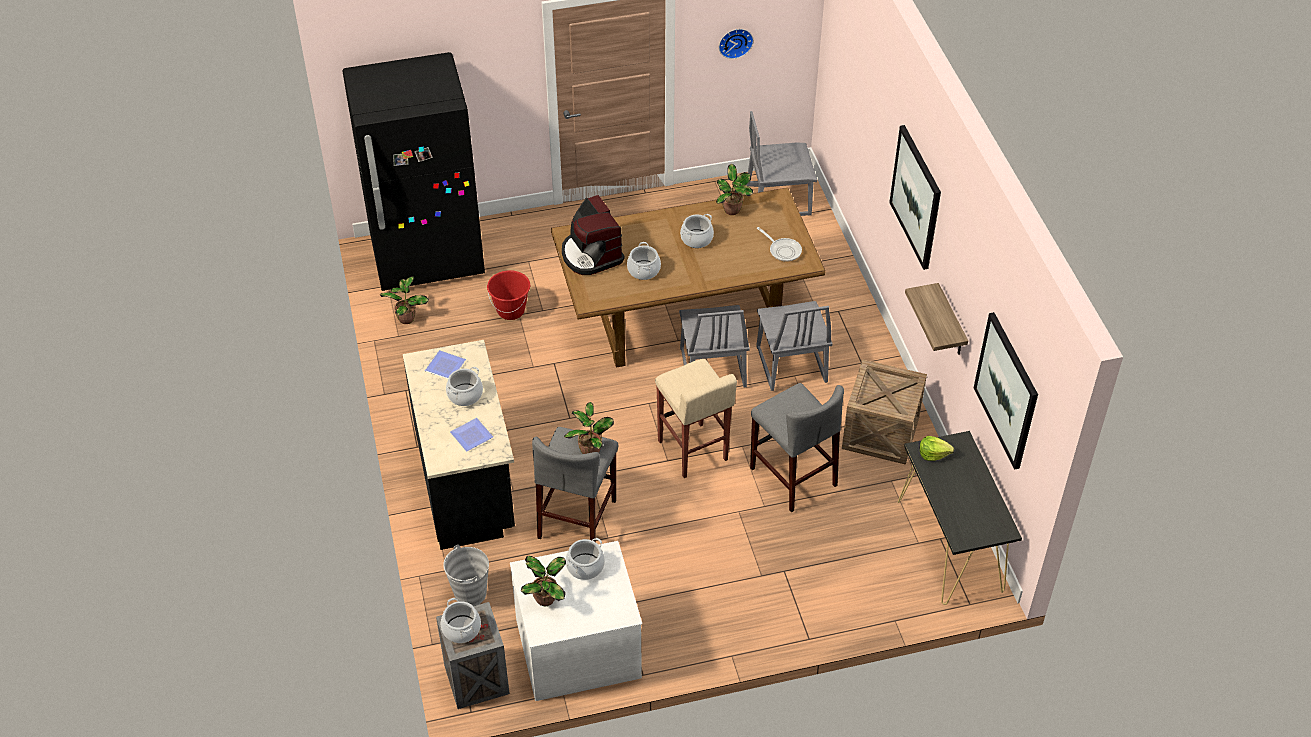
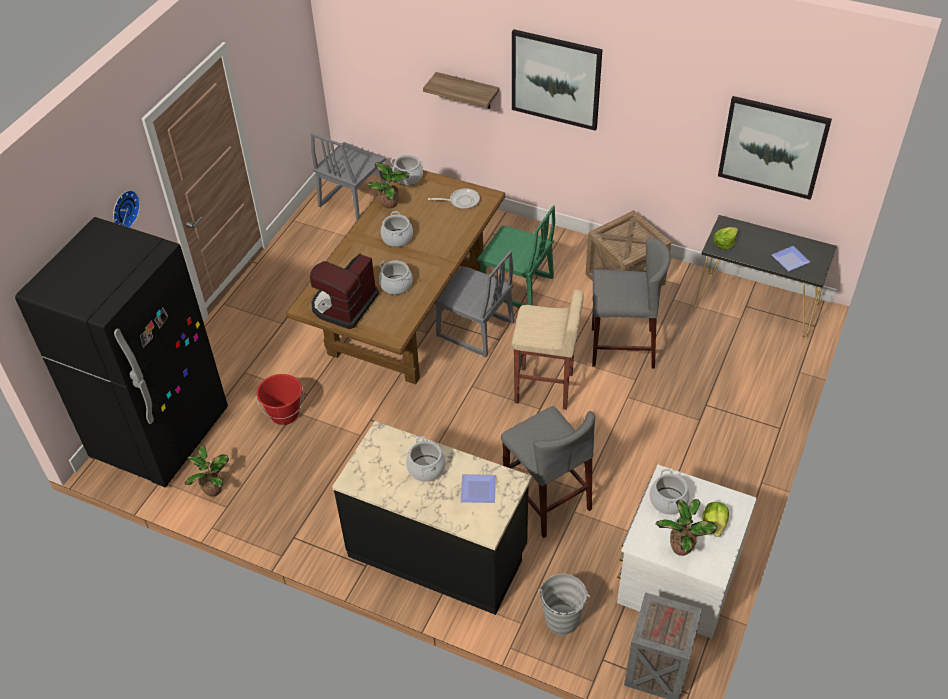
camera: 50 degrees left, 0 degrees up
plate [425,350,466,379] -> plate moved to [772,246,810,271]
cooking pot [441,598,481,643] -> cooking pot moved to [390,155,424,185]
coffee machine [562,195,624,275] -> coffee machine turned 105 degrees clockwise [310,253,379,329]
potted plant [564,402,614,454] -> none
wall clock [719,29,754,59] -> wall clock moved to [113,190,140,228]
grey chair [756,301,833,391] -> green chair [477,205,555,308]
shelf [905,283,968,355] -> shelf moved to [423,72,499,109]
none -> lettuce [702,502,729,537]

